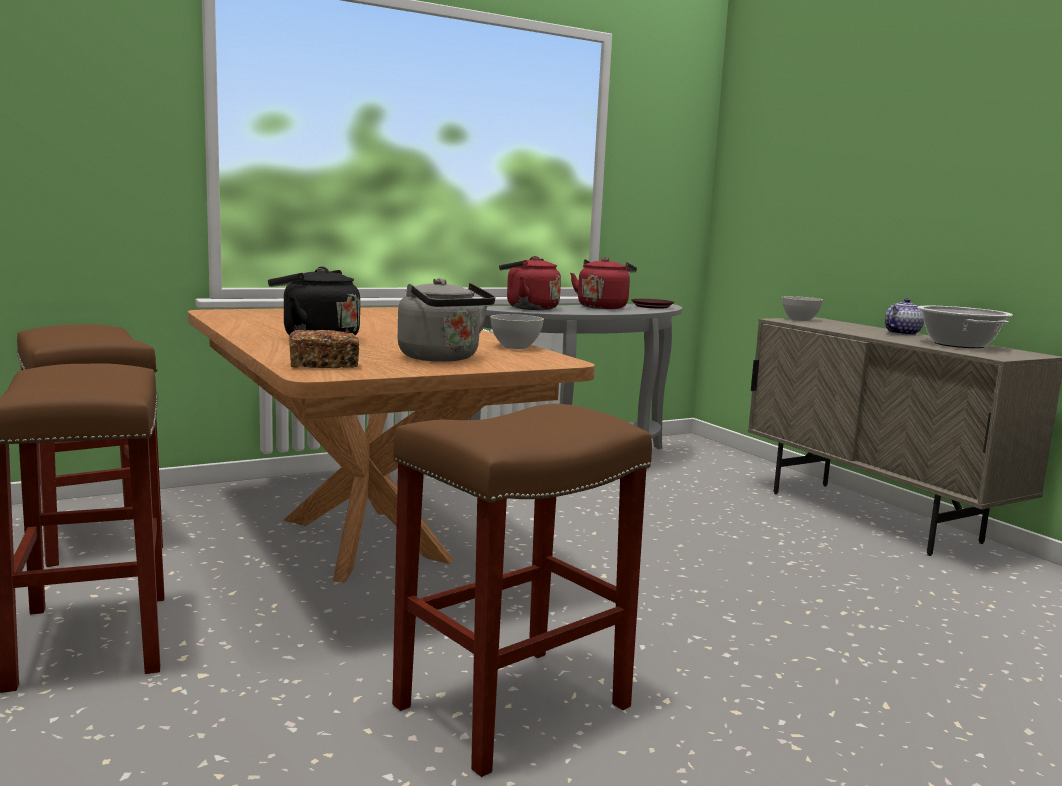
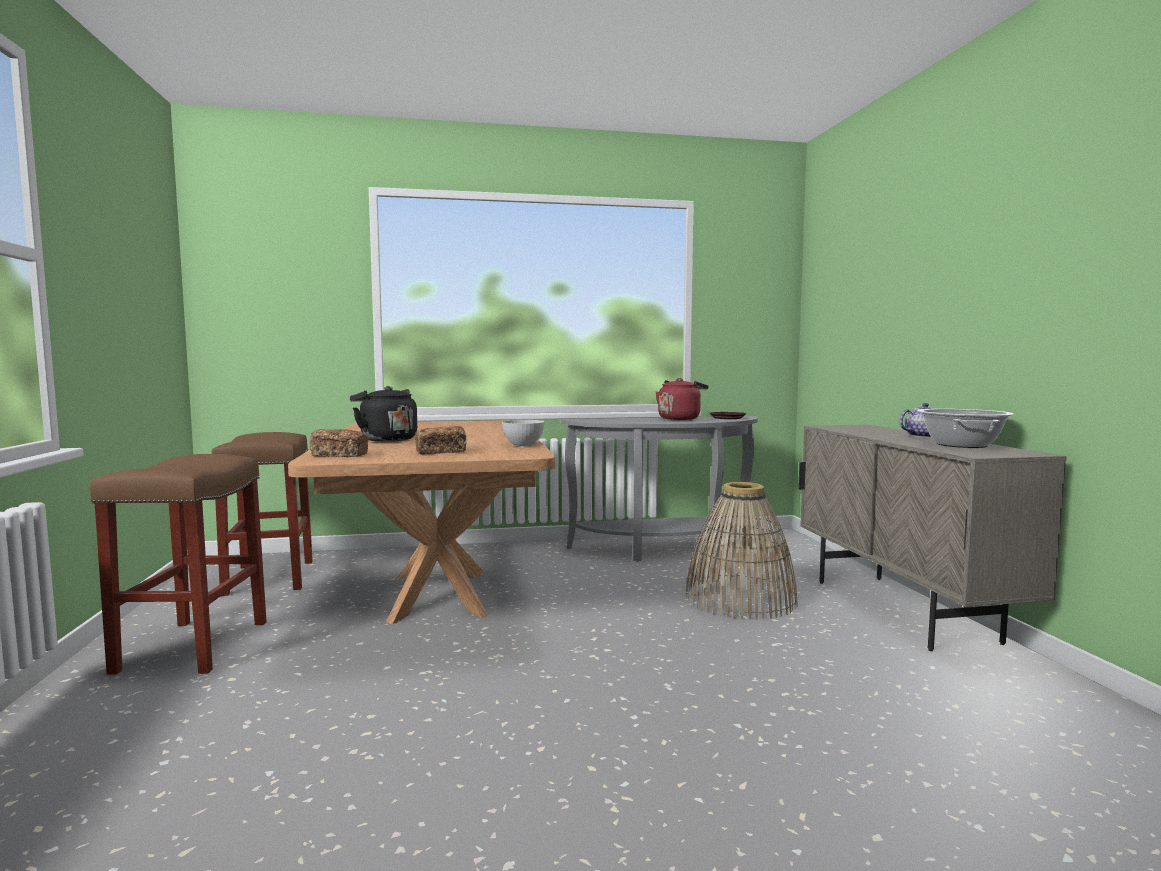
camera: 20 degrees right, 5 degrees down
brown stool [392,404,652,777] -> none
grey kettle [398,278,495,362] -> bread [415,426,466,455]
red kettle [499,256,561,310] -> none
grey bowl [782,296,823,321] -> none
none -> basket [686,482,797,620]

